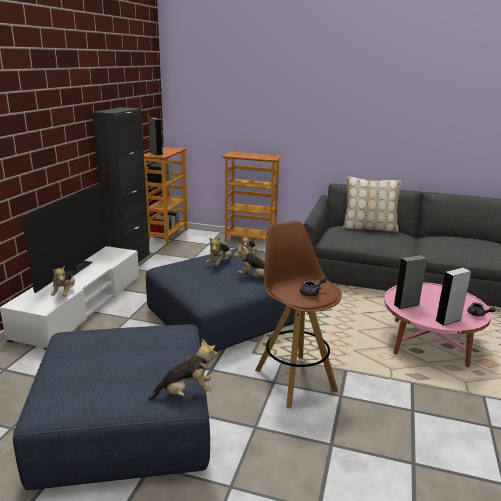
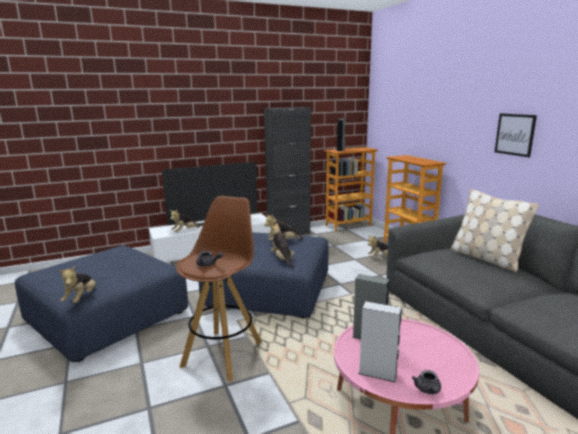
camera: 50 degrees right, 5 degrees down
plush toy [148,338,218,401] -> plush toy turned 60 degrees clockwise [59,266,96,303]
none -> picture [495,113,537,157]

